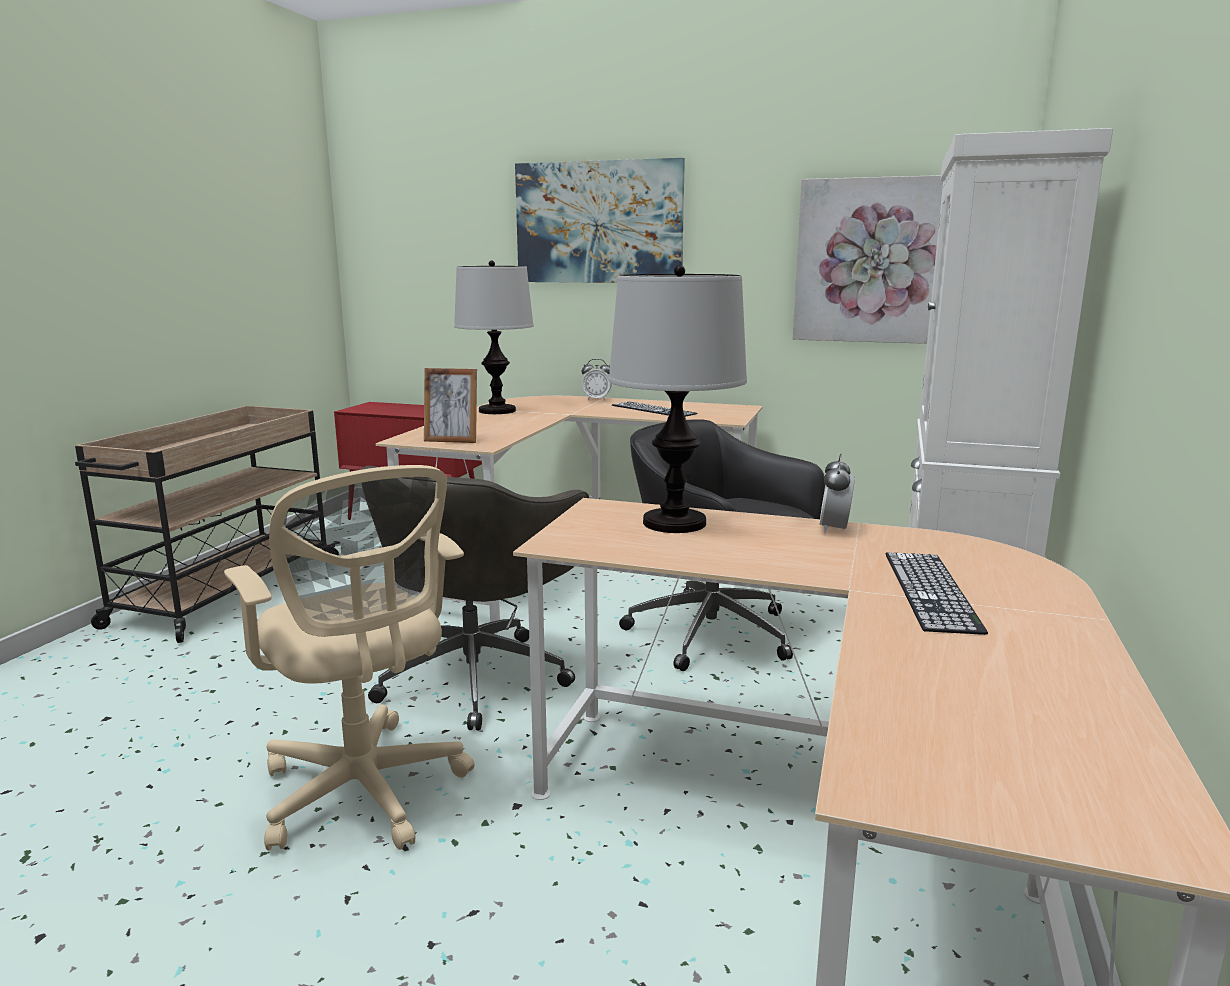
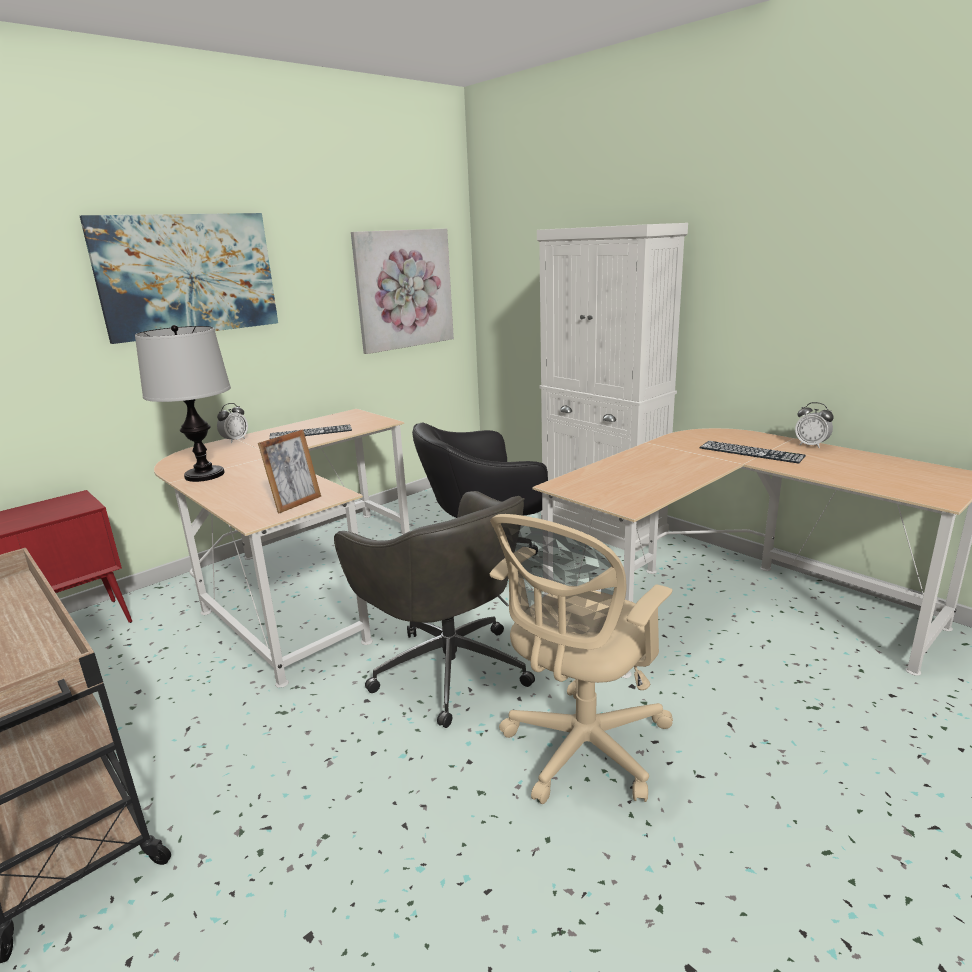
camera: 60 degrees left, 5 degrees up
beige office chair [224,465,474,851] -> beige office chair turned 135 degrees clockwise [489,514,673,804]
table lamp [609,265,747,533] -> none
alarm clock [819,454,855,534] -> alarm clock moved to [795,402,834,448]

